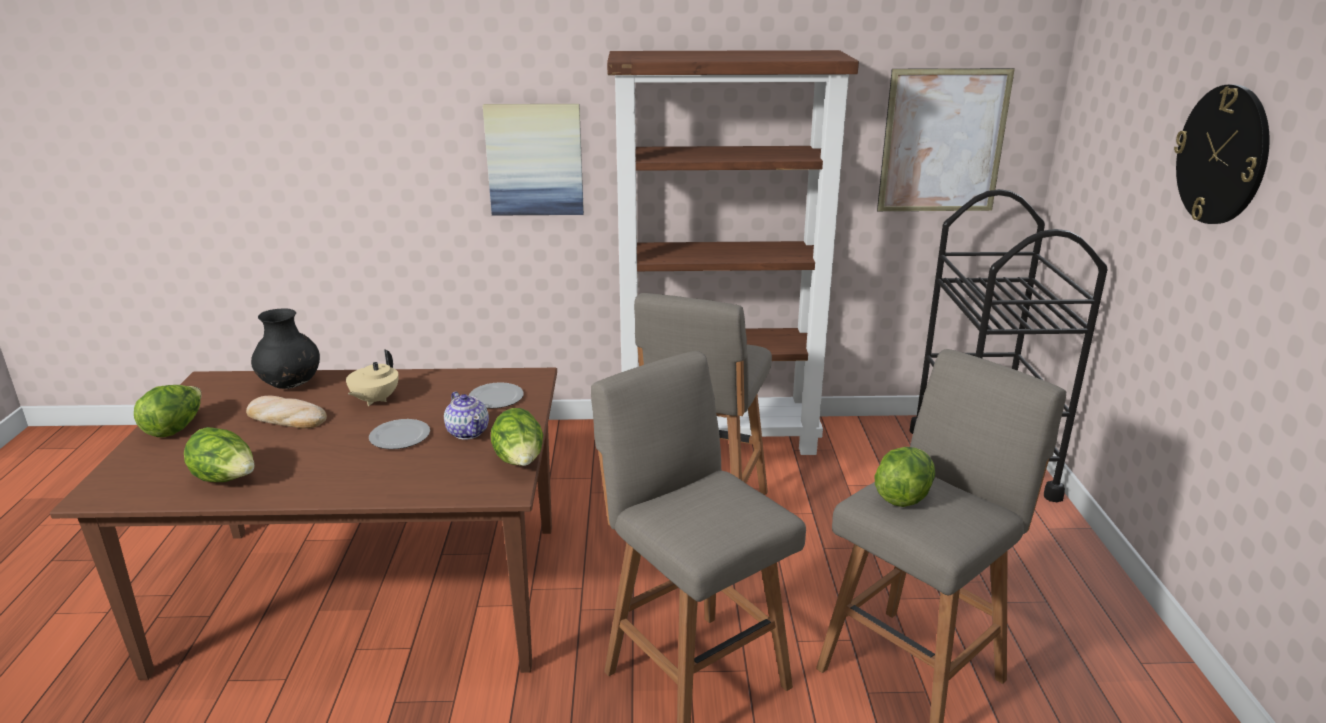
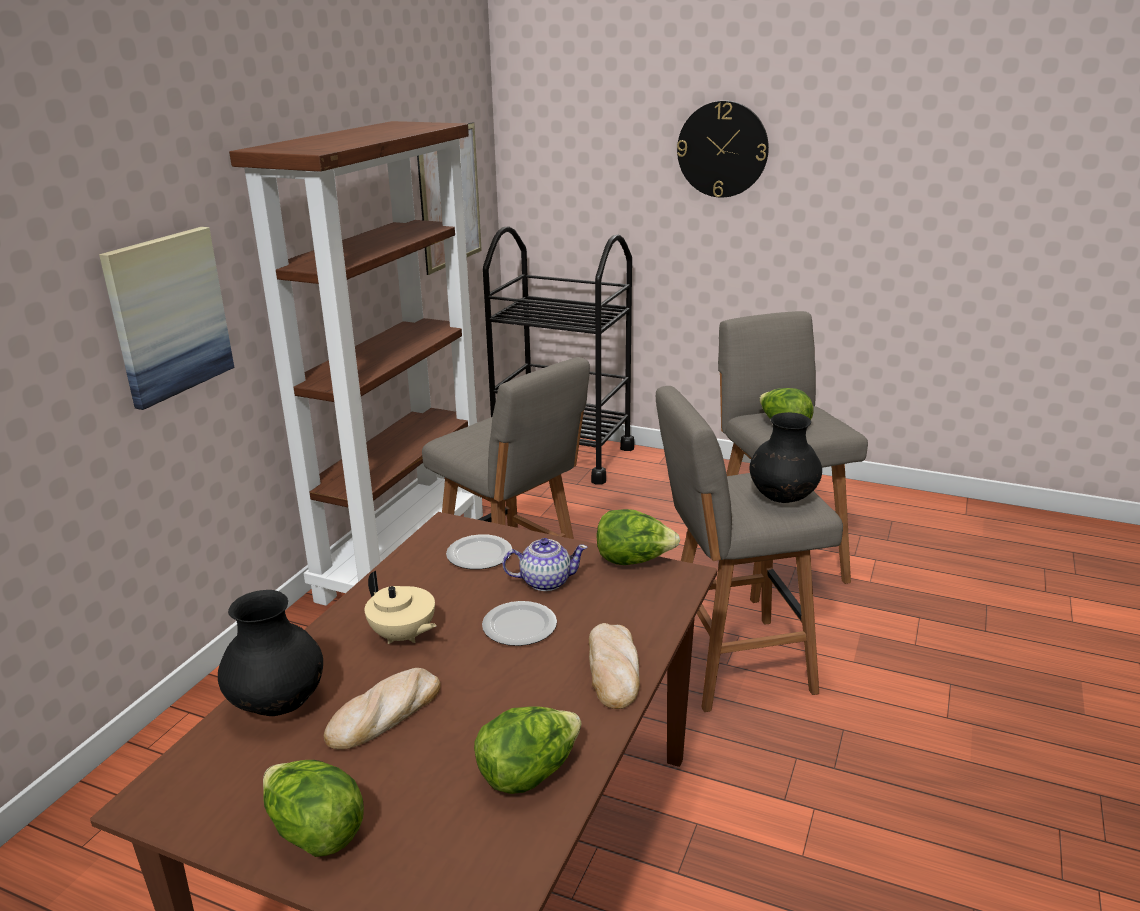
camera: 65 degrees left, 0 degrees up
none -> bread [589,623,640,709]
none -> black vase [750,412,822,503]

